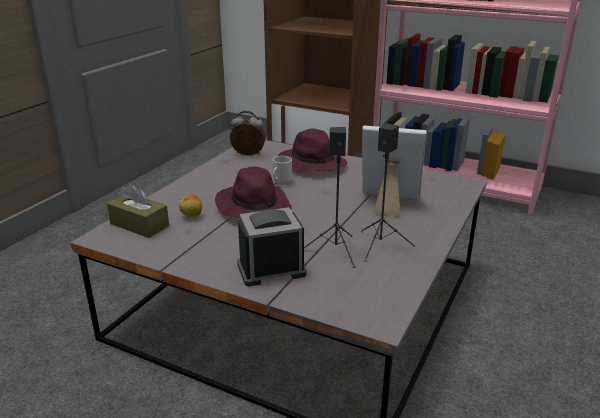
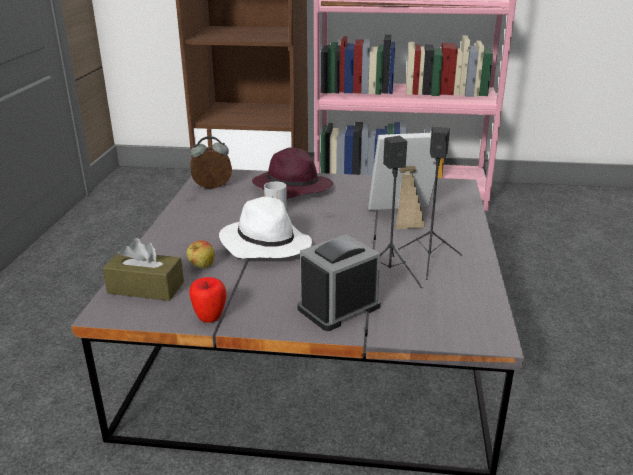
camera: 20 degrees left, 0 degrees up
purple hat [215,166,292,218] -> white hat [219,197,312,259]
none -> apple [189,277,226,323]

